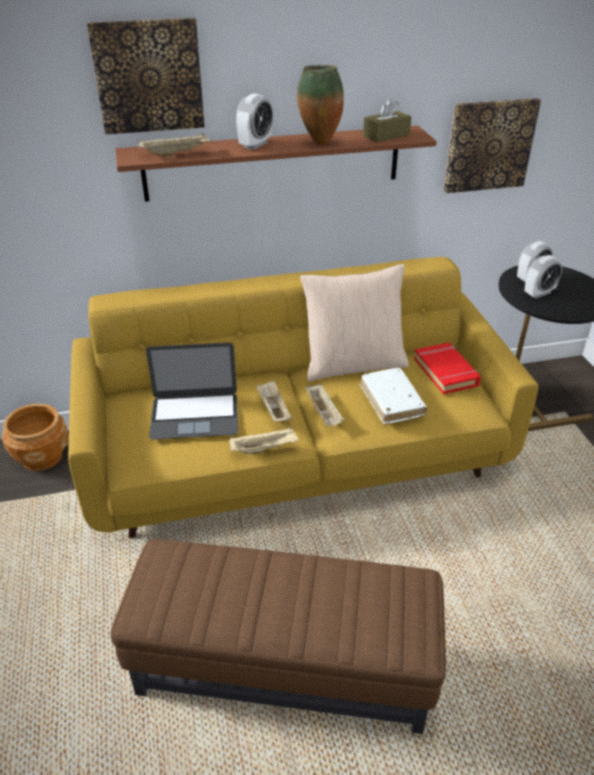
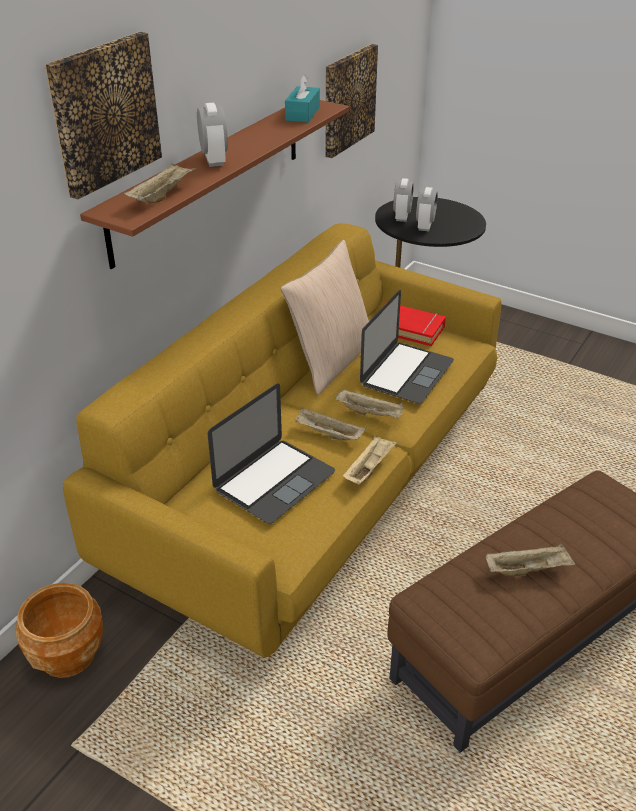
camera: 45 degrees left, 0 degrees up
vase [297,65,344,144] -> none
white book [360,368,427,424] -> laptop [360,290,454,404]
brown tissue box [363,98,411,142] -> turquoise tissue box [285,74,320,123]
none -> beige tray [486,543,576,576]

